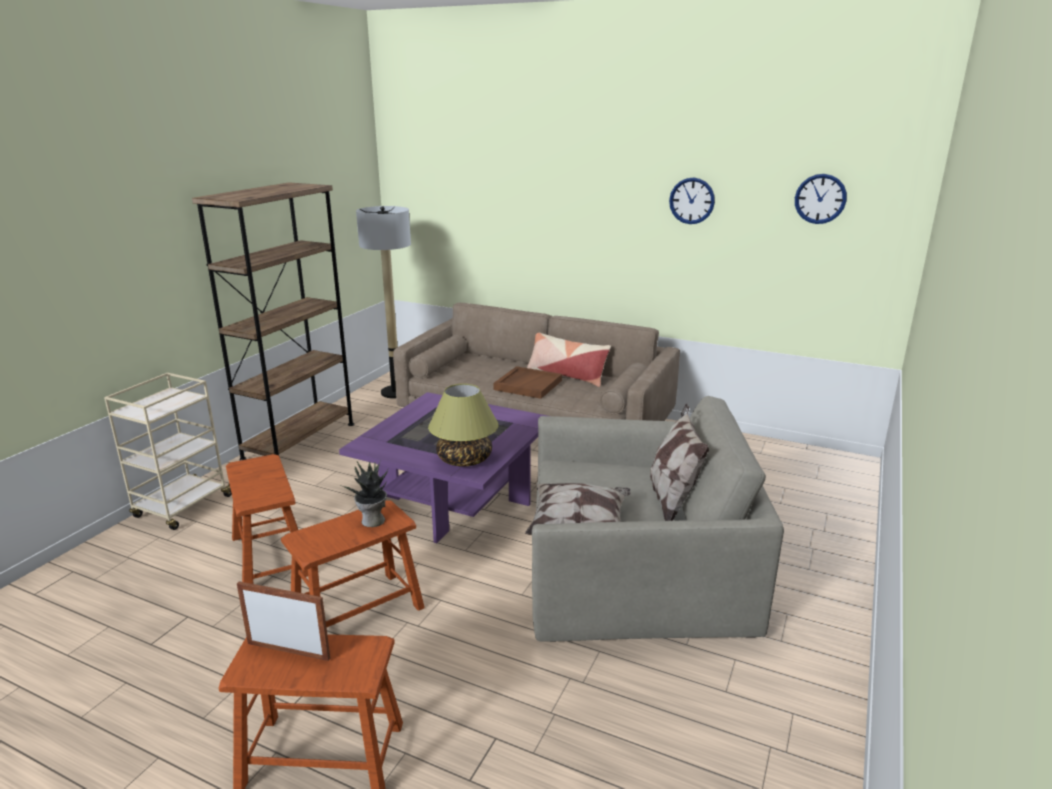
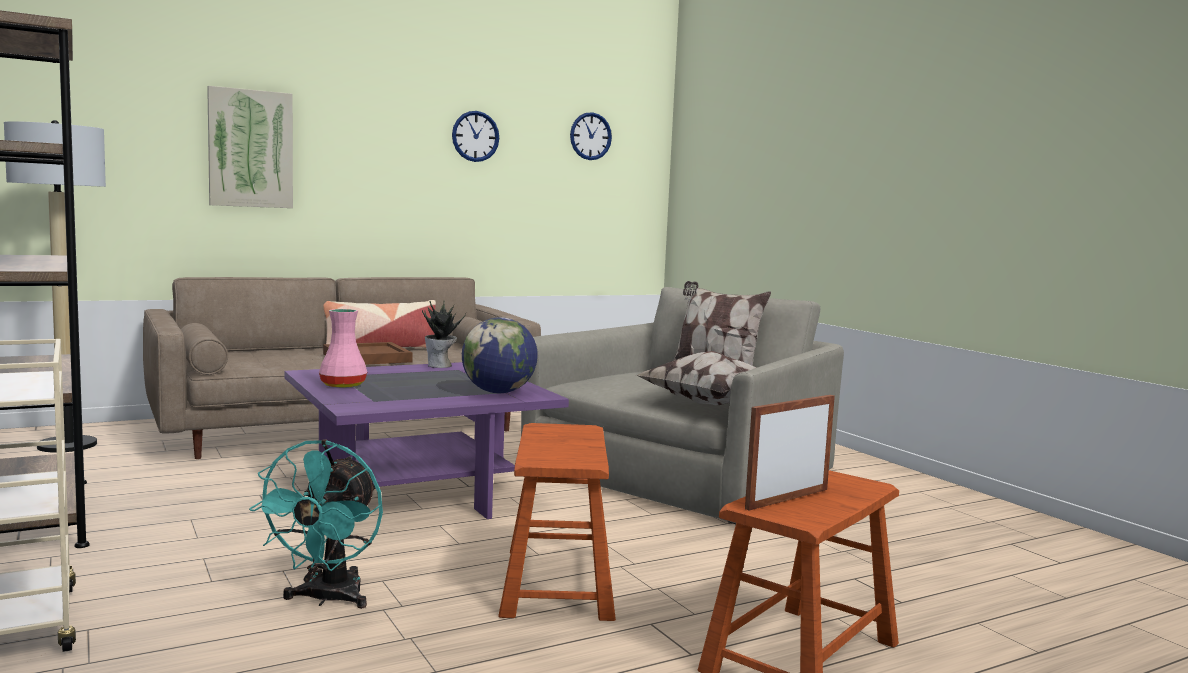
camera: 55 degrees left, 15 degrees down
brown stool [226,454,308,584] -> turquoise fan [249,439,383,609]
potted plant [342,460,388,527] -> potted plant moved to [422,301,466,368]
table lamp [428,384,499,466] -> globe [462,317,538,393]
none -> picture [207,86,293,208]
none -> pink vase [319,309,367,388]

